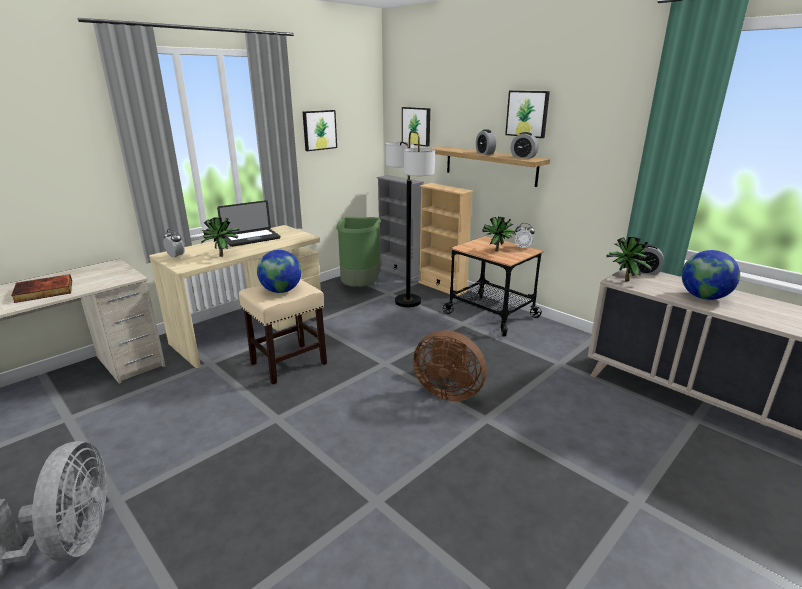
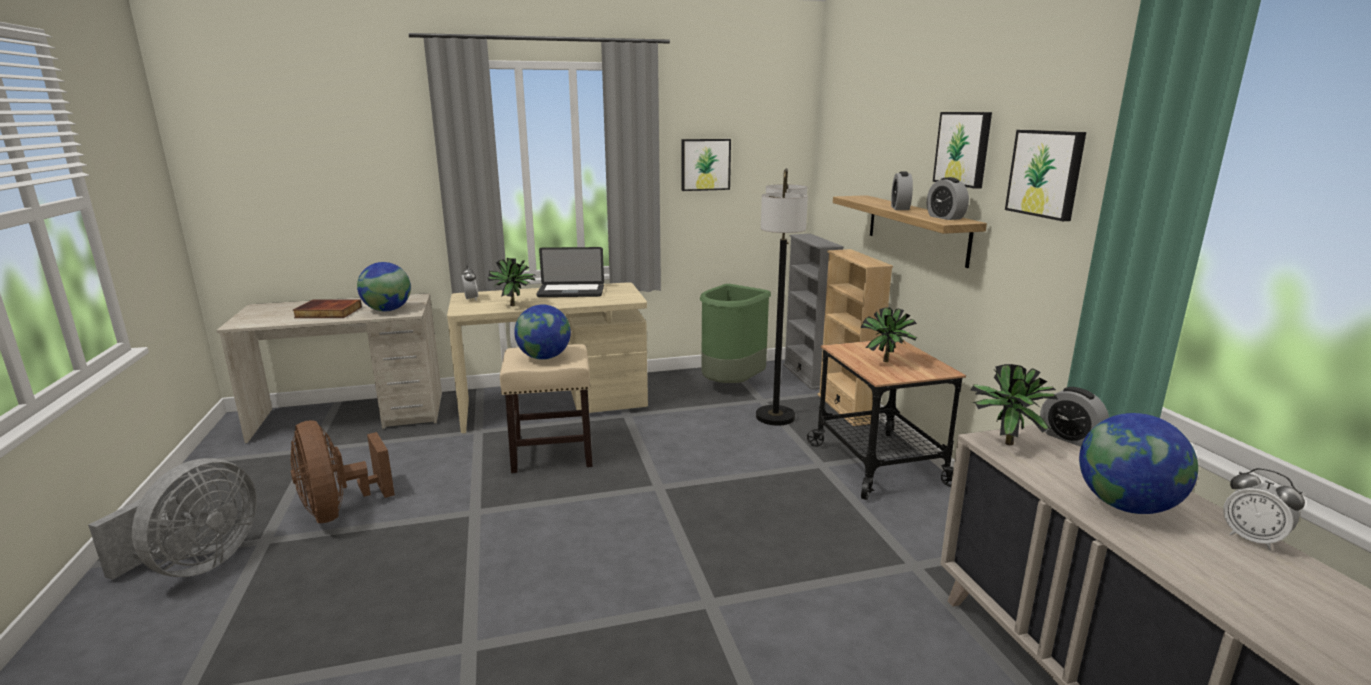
camera: 30 degrees right, 5 degrees down
picture [402,107,430,147] -> picture moved to [1005,130,1086,221]
brown fan [413,330,487,401] -> brown fan moved to [291,420,395,523]
alarm clock [515,223,535,249] -> alarm clock moved to [1223,468,1305,551]
none -> globe [357,262,411,311]

